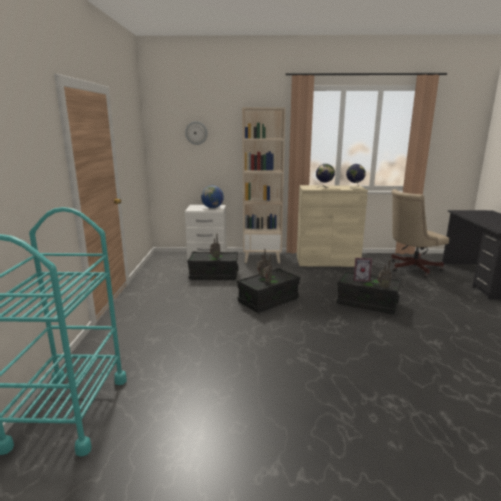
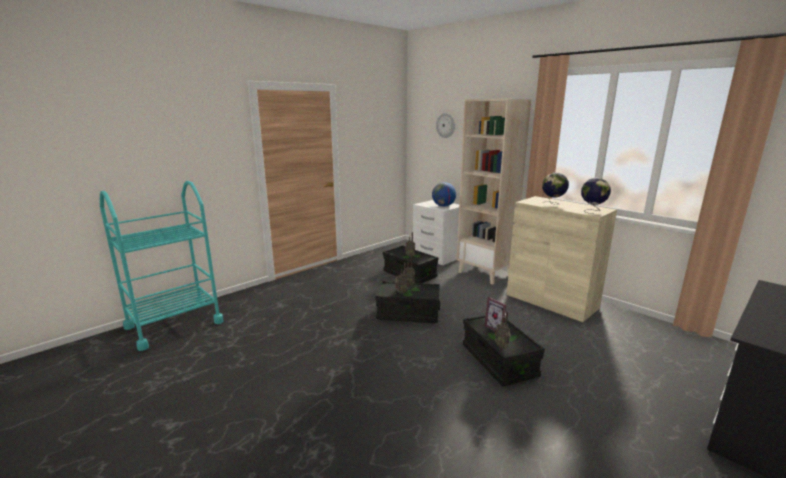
camera: 45 degrees right, 0 degrees up
beige office chair [391,189,449,278] -> none

